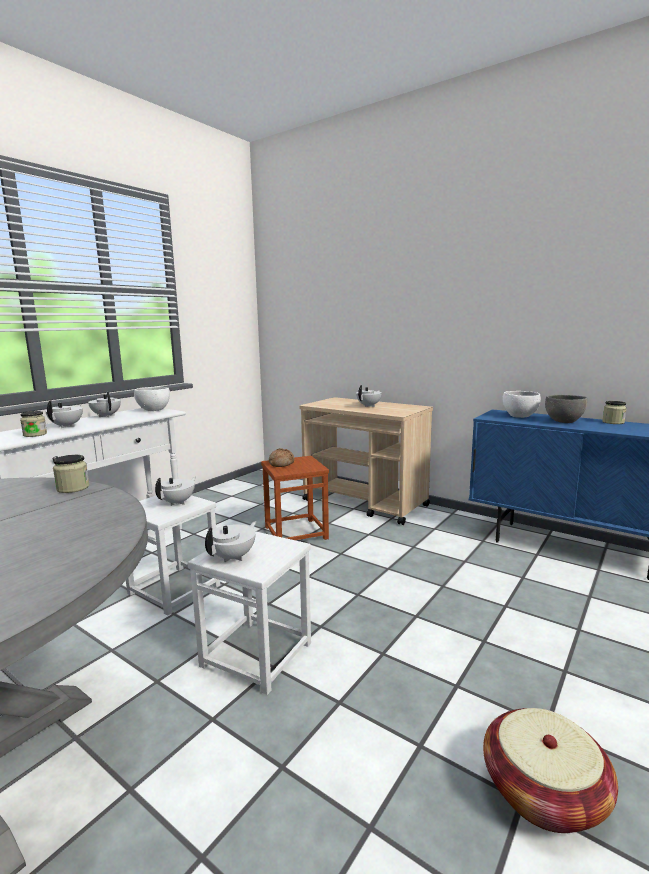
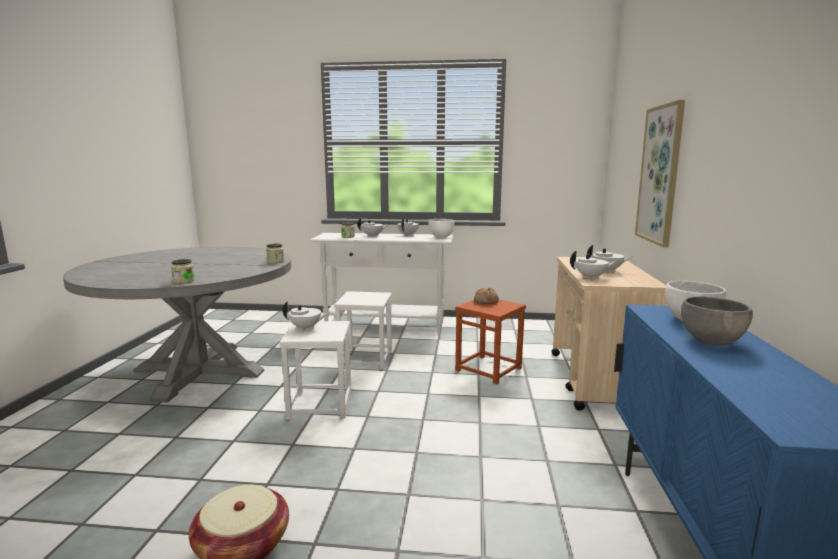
camera: 60 degrees right, 0 degrees up
white teapot [155,477,196,506] -> white teapot moved to [570,250,617,280]
jar [602,401,627,424] -> jar moved to [171,259,195,283]
none -> picture [635,100,685,248]

